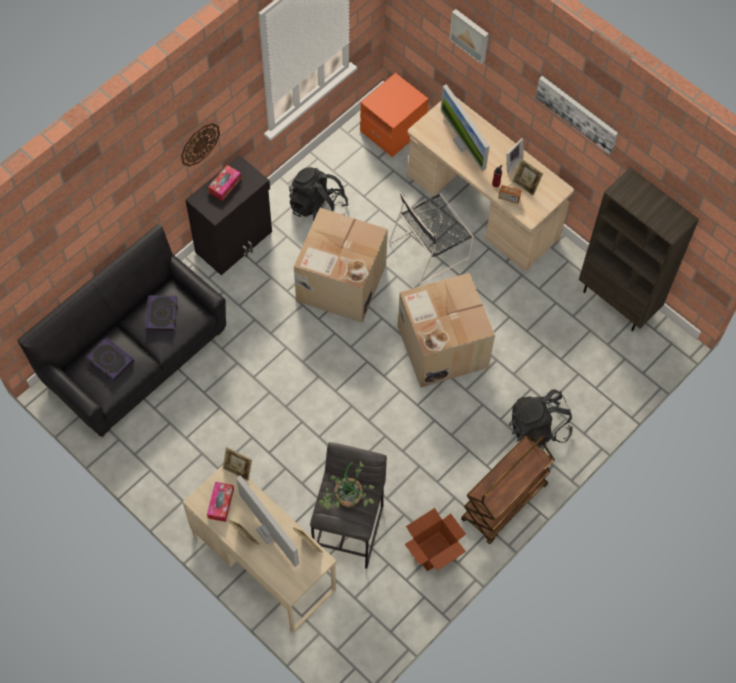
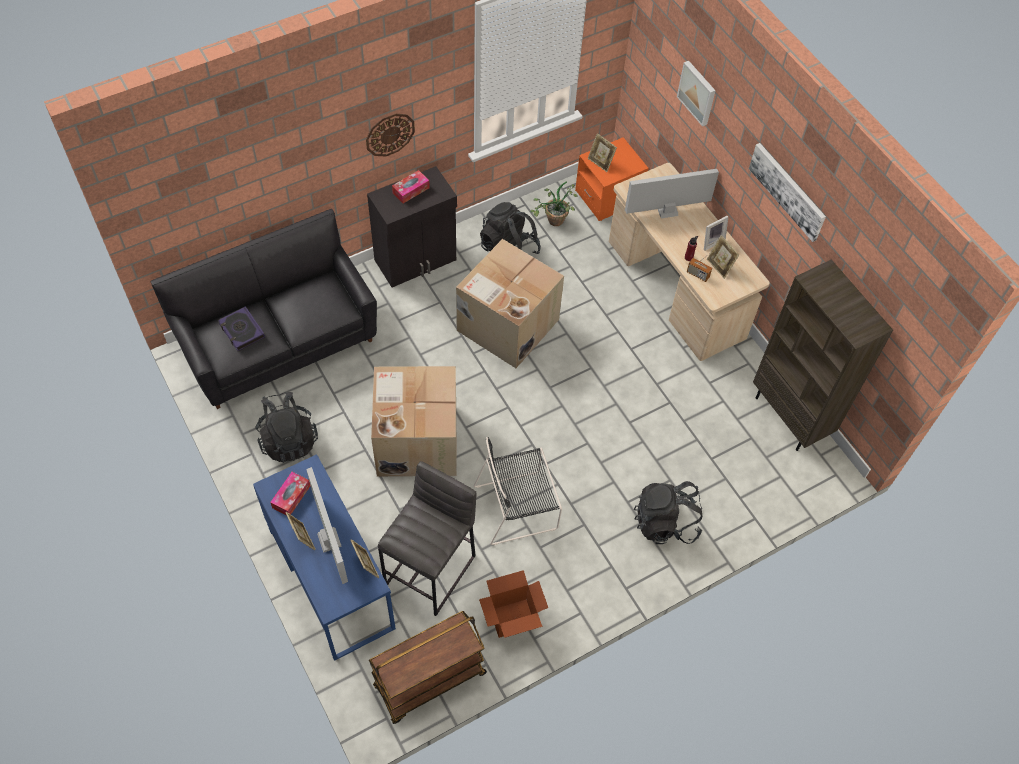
camera: 15 degrees right, 5 degrees down
book [145,295,178,332] -> none
beige desk [183,465,337,633] -> blue desk [253,454,396,661]
picture frame [223,447,252,481] -> picture frame moved to [588,133,617,172]
potted plant [319,461,375,509] -> potted plant moved to [530,181,578,226]
black chair [389,192,474,284] -> black chair moved to [474,437,562,545]
cardboard box [397,273,495,388] -> cardboard box moved to [371,366,457,476]
monitor [440,84,490,171] -> monitor turned 90 degrees clockwise [625,169,719,219]
brown cart [461,435,555,544] -> brown cart moved to [369,611,487,724]
none -> black backpack [255,392,318,463]

